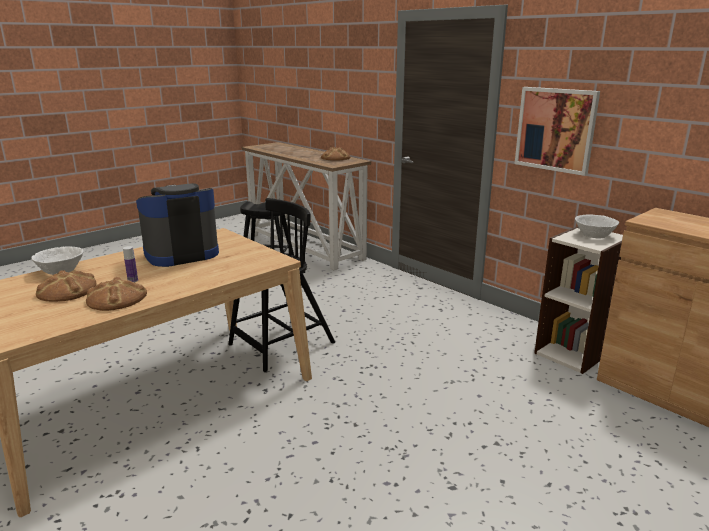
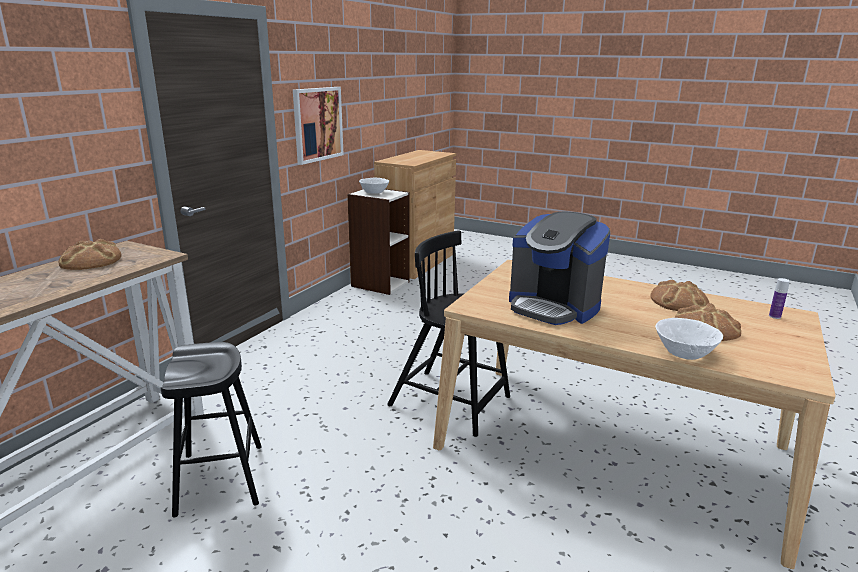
camera: 110 degrees left, 0 degrees up
bottle [123,246,138,282] -> bottle moved to [769,278,790,319]

